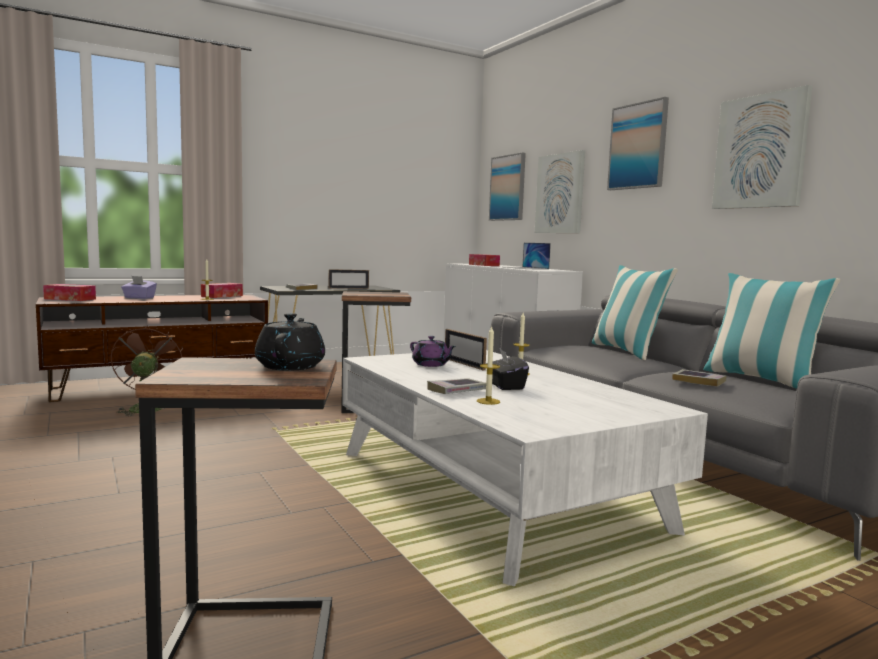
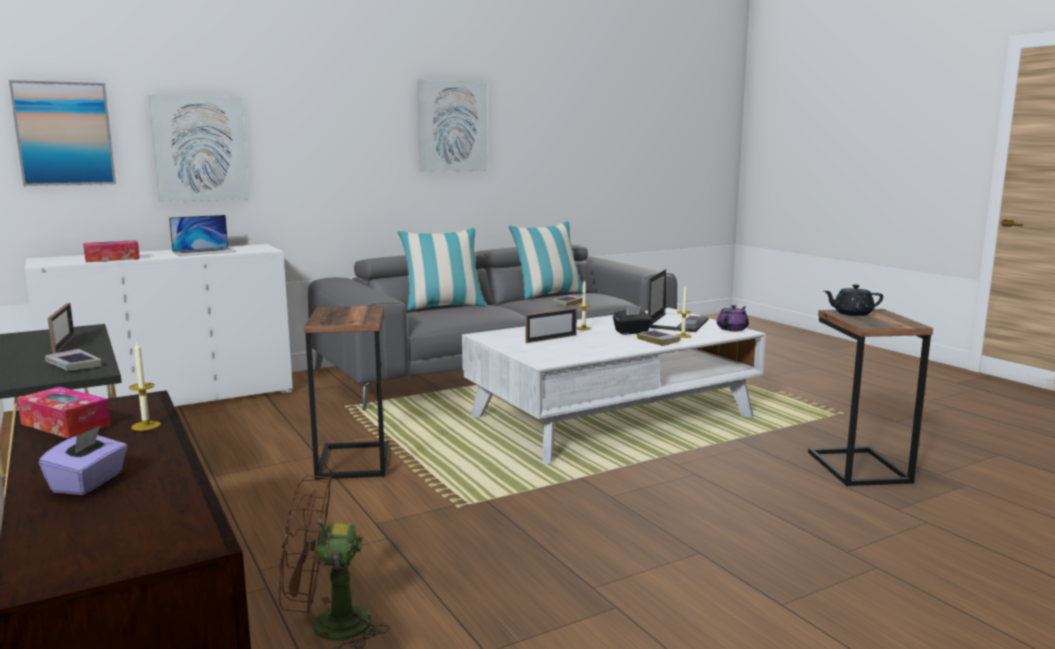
camera: 90 degrees left, 5 degrees up
tissue box [43,284,96,301] -> none
purple teapot [410,336,456,367] -> purple teapot moved to [717,305,749,331]
picture [607,97,669,190] -> none
none -> laptop [648,269,709,332]

